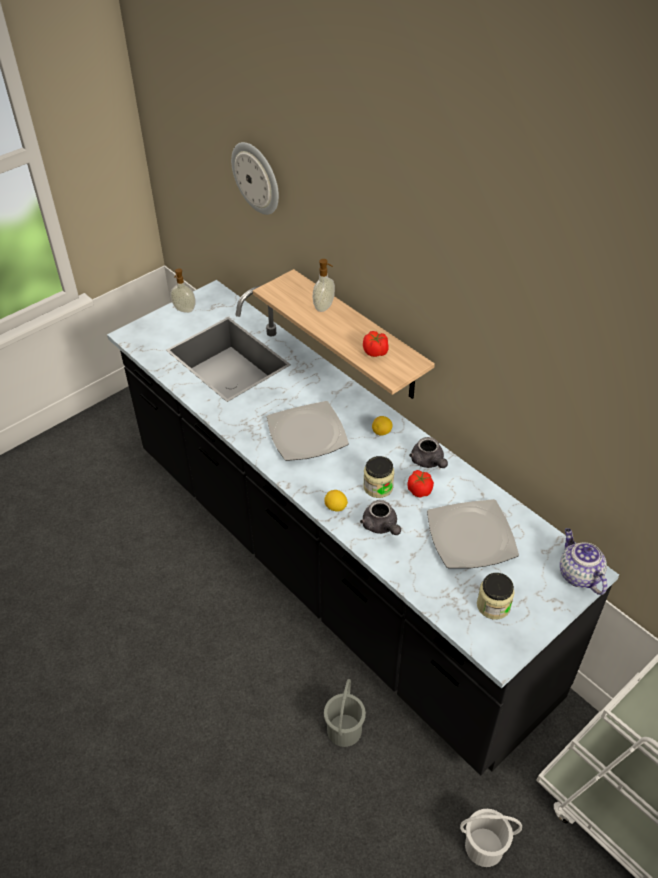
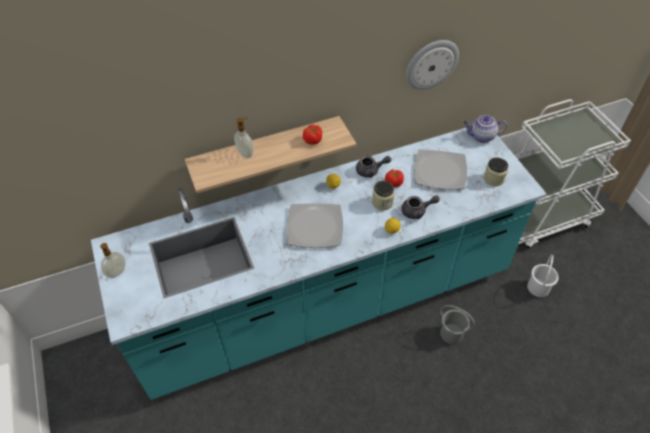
camera: 70 degrees left, 5 degrees up
black counter [107,280,619,775] -> turquoise counter [91,128,547,400]
wall clock [231,142,279,215] -> wall clock moved to [406,40,459,90]

